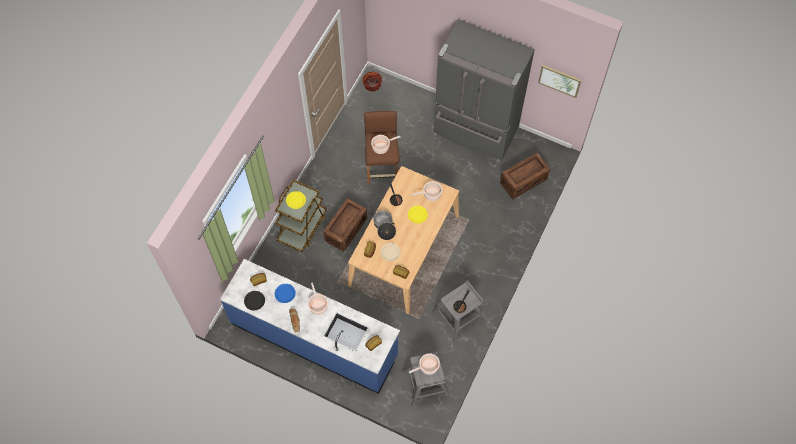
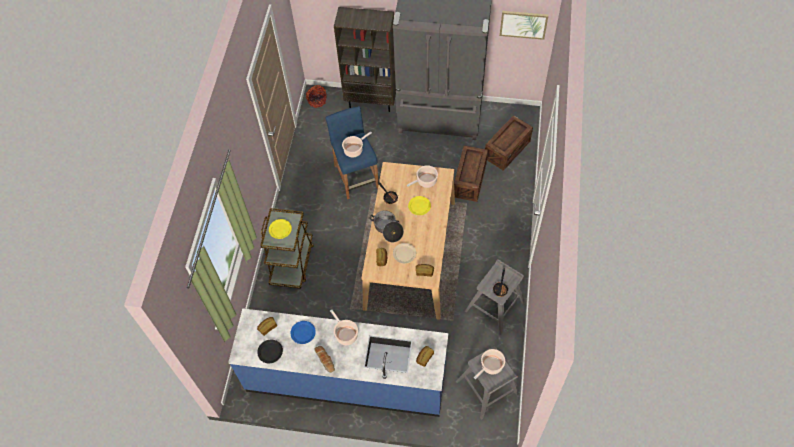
camera: 15 degrees left, 5 degrees down
crate [323,198,367,252] -> crate moved to [454,145,488,202]
brown stool [364,111,399,185] -> blue stool [326,106,379,199]
none -> brown bookcase [334,7,396,112]

